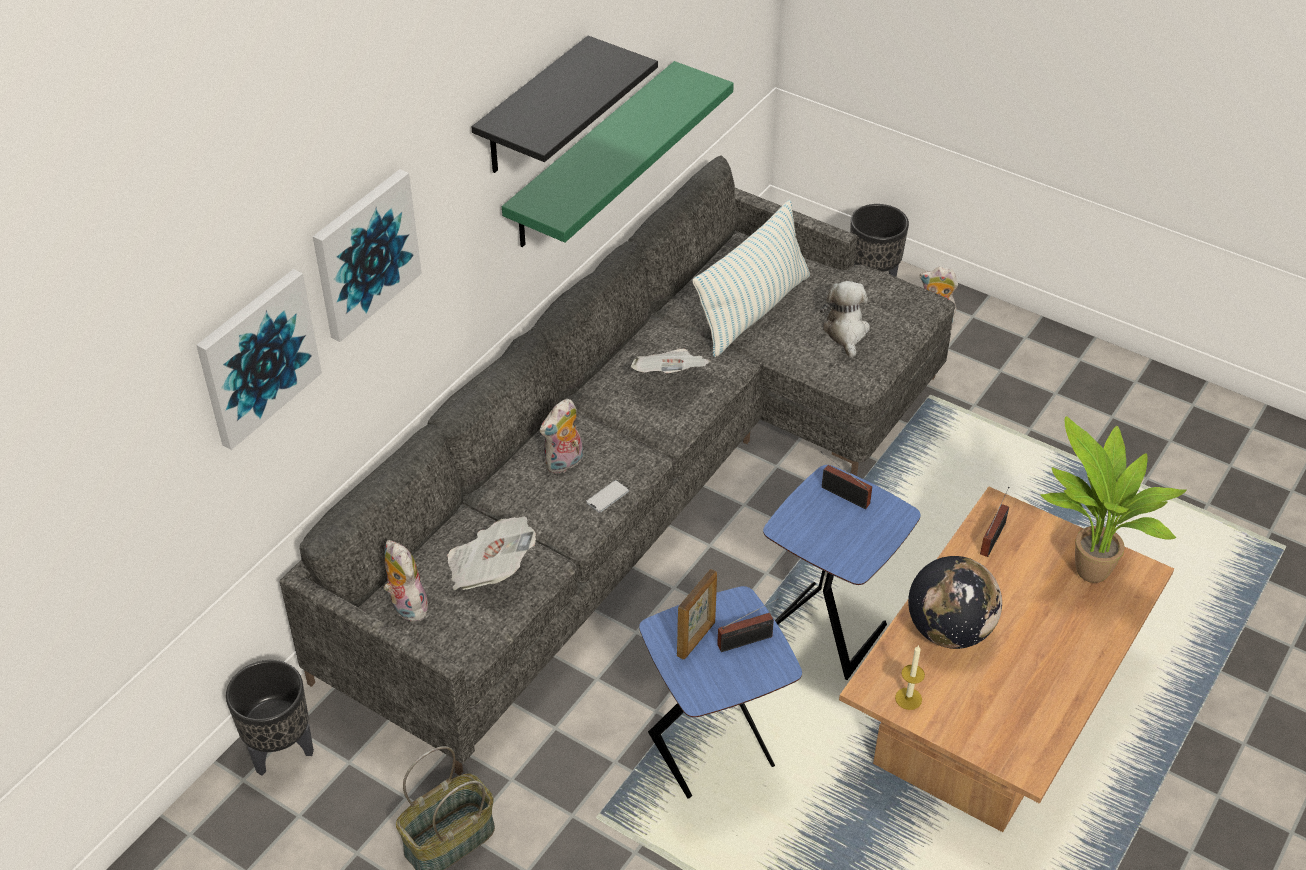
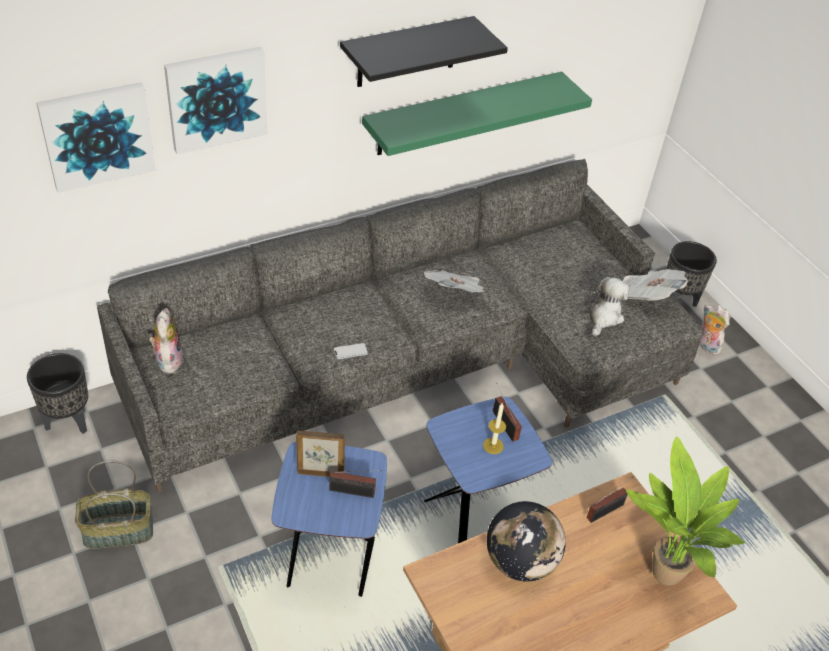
camera: 25 degrees right, 0 degrees up
newspaper [447,517,536,590] -> newspaper moved to [623,269,688,301]
plush toy [540,399,583,473] -> none
picture frame [677,569,717,659] -> picture frame turned 150 degrees counterclockwise [296,431,345,477]
pillow [693,200,810,357] -> none
candle [895,645,925,710] -> candle moved to [483,403,506,454]

